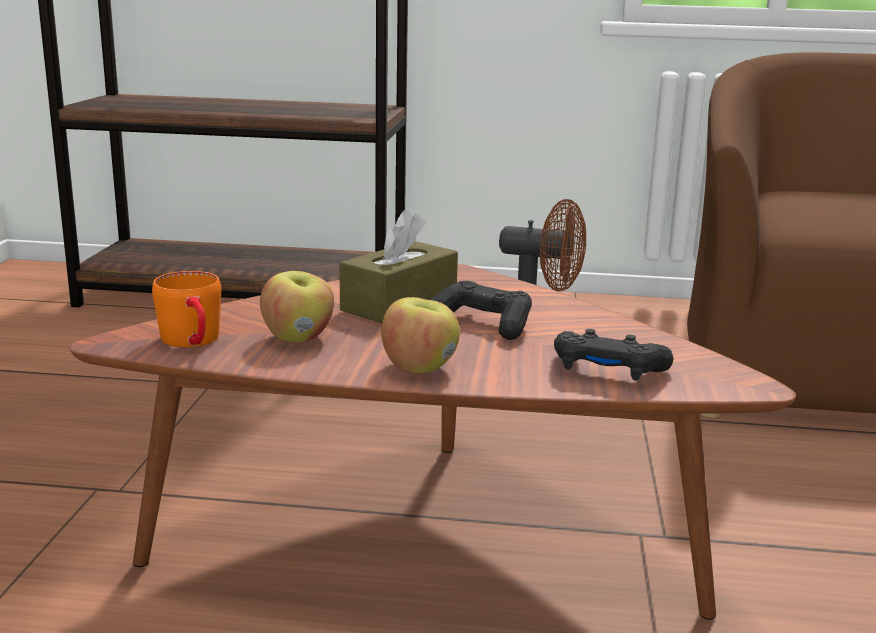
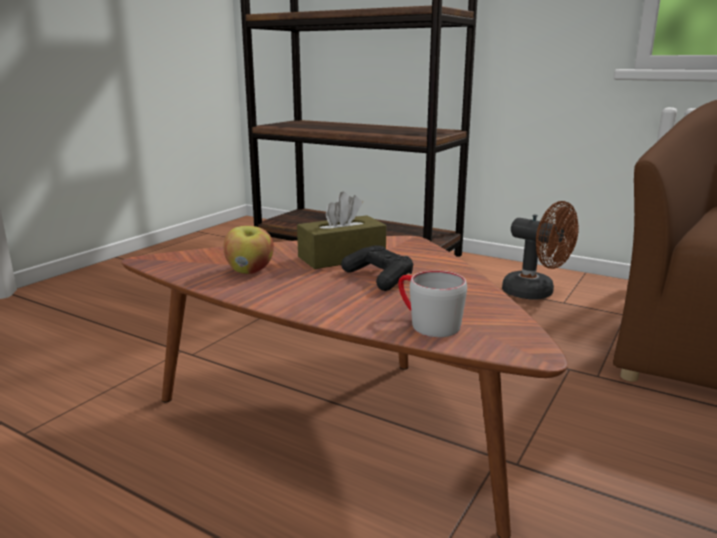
camera: 25 degrees right, 0 degrees up
orange mug [152,271,221,347] -> none
apple [381,297,460,374] -> none
black game controller [554,329,673,381] -> grey mug [398,271,467,337]

